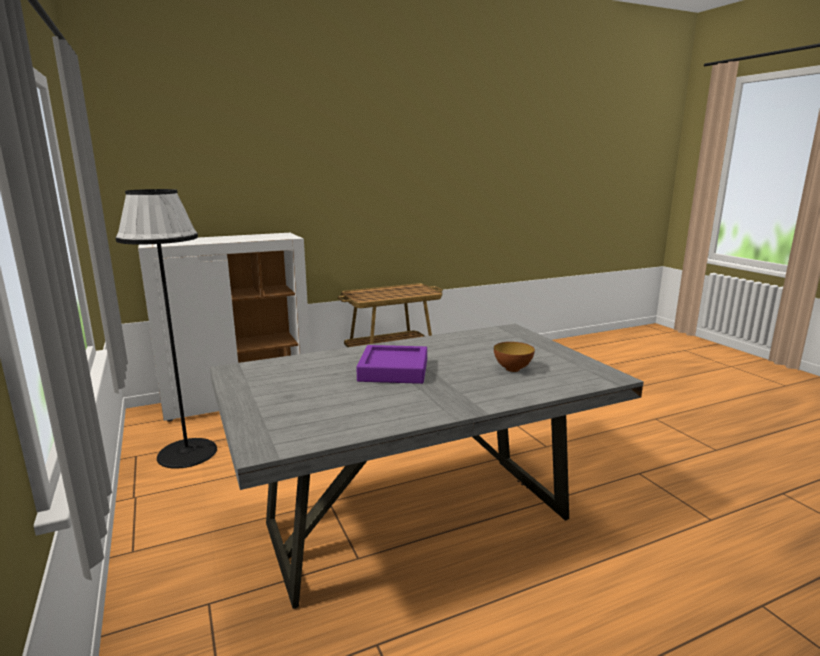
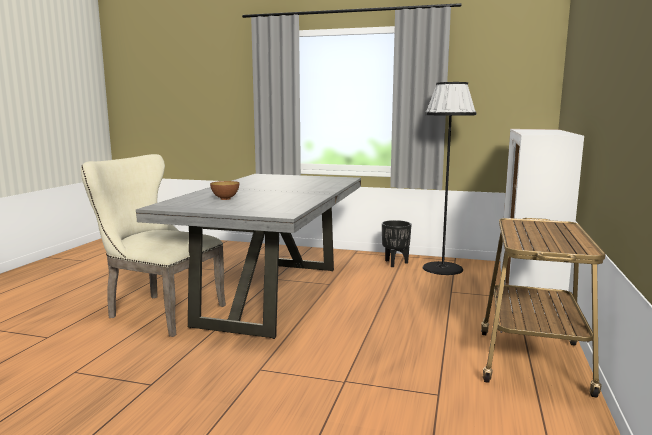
camera: 130 degrees right, 5 degrees down
purple tray [356,345,427,384] -> none
none -> beige chair [81,154,226,337]
none -> black planter [382,220,412,267]

